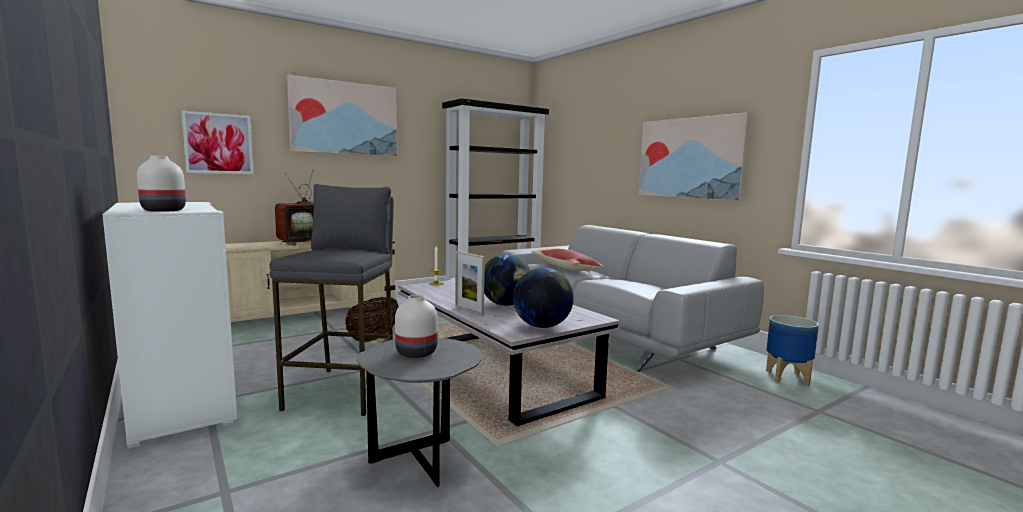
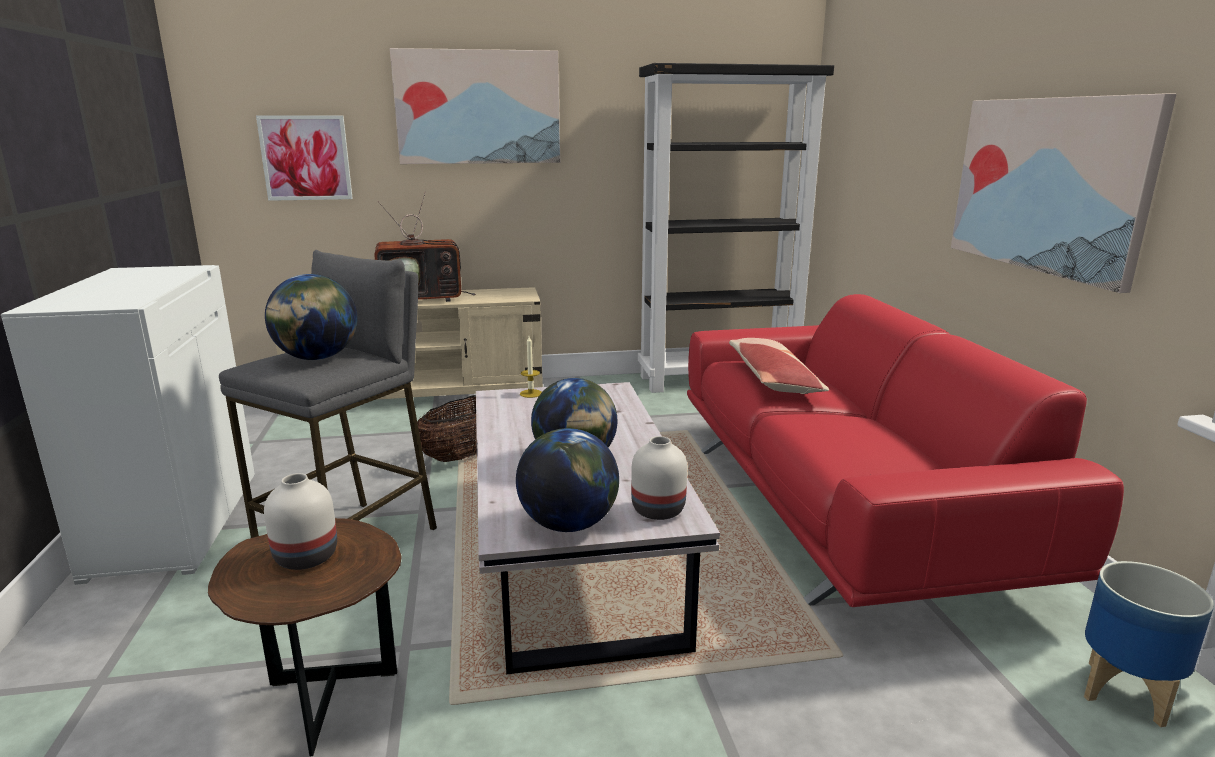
camera: 25 degrees right, 10 degrees up
white vase [137,156,186,212] -> white vase moved to [631,436,687,520]
grey side table [357,338,482,487] -> brown side table [208,518,402,756]
picture frame [455,251,485,315] -> none
grey sofa [501,225,764,372] -> red sofa [687,294,1124,607]
none -> globe [265,274,357,360]

